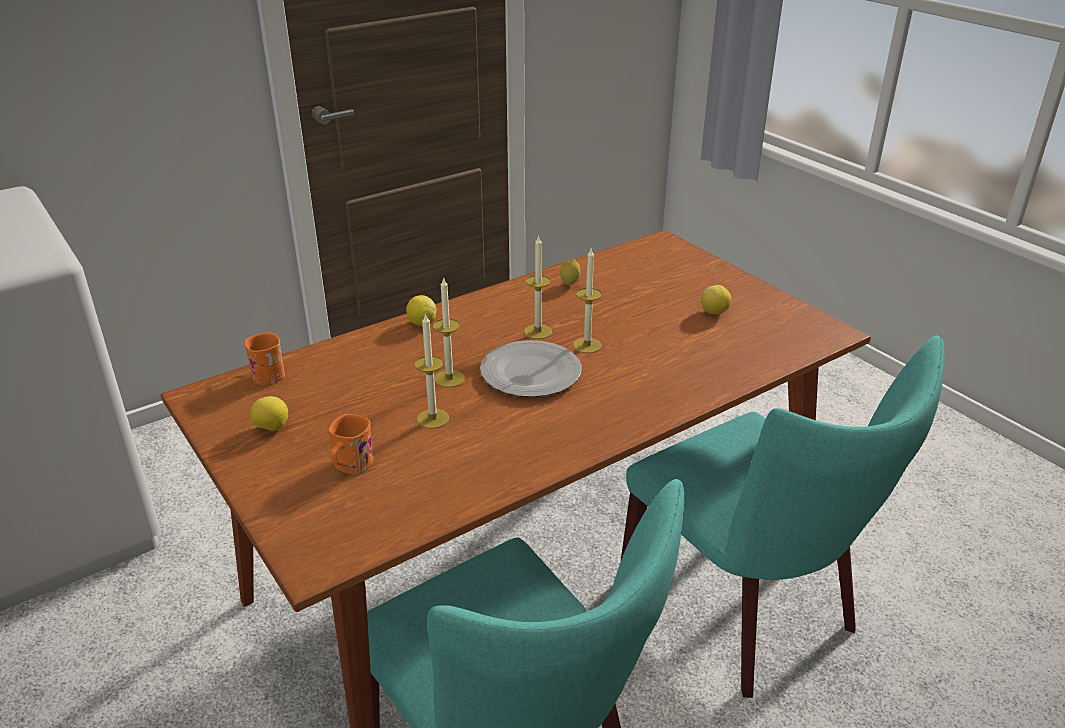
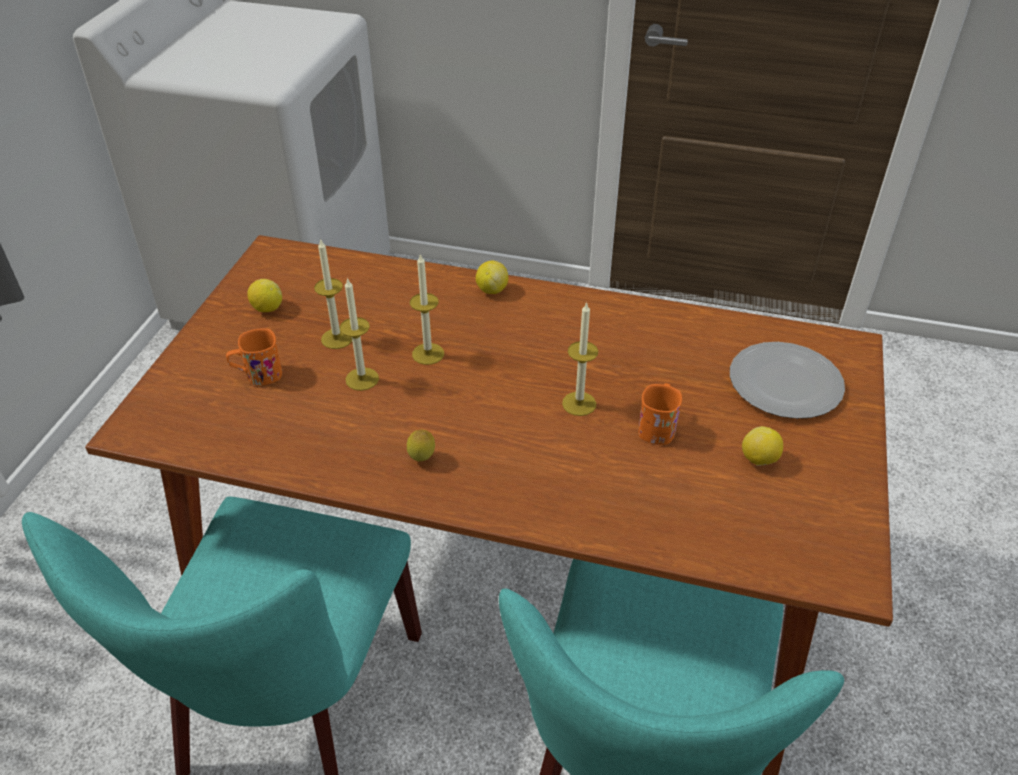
camera: 50 degrees right, 10 degrees up
orange mug [245,333,285,385] -> orange mug moved to [638,383,682,445]
plate [480,340,582,397] -> plate moved to [730,342,845,419]
candle [524,235,552,339] -> candle moved to [314,238,352,349]
lemon [560,258,581,285] -> lemon moved to [407,430,435,461]

